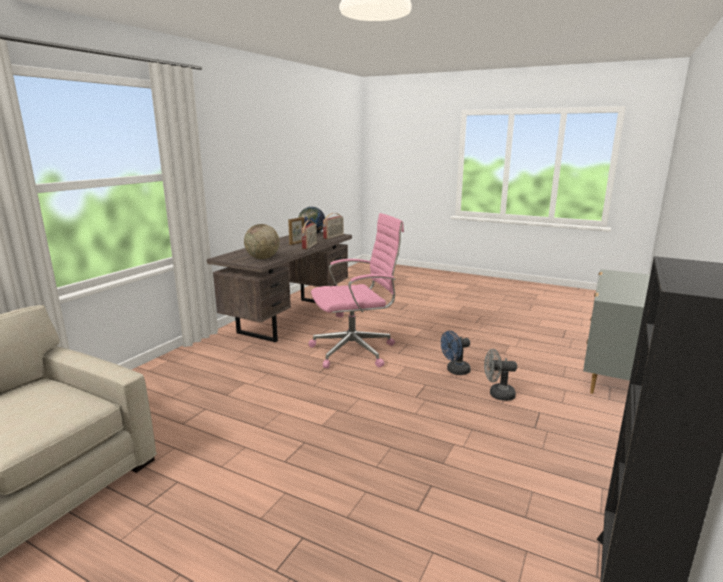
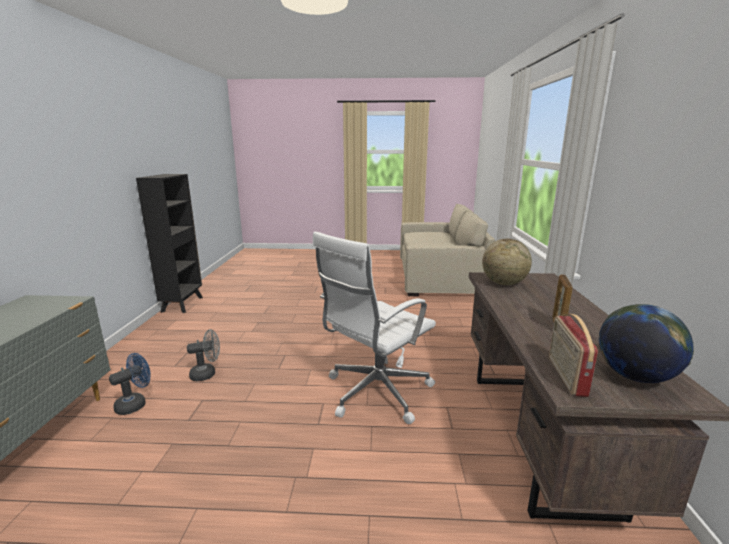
camera: 155 degrees right, 0 degrees up
radio [301,220,317,249] -> none
pink office chair [308,213,404,368] -> white office chair [312,231,436,424]
blue fan [441,331,471,375] -> blue fan moved to [109,353,151,415]

